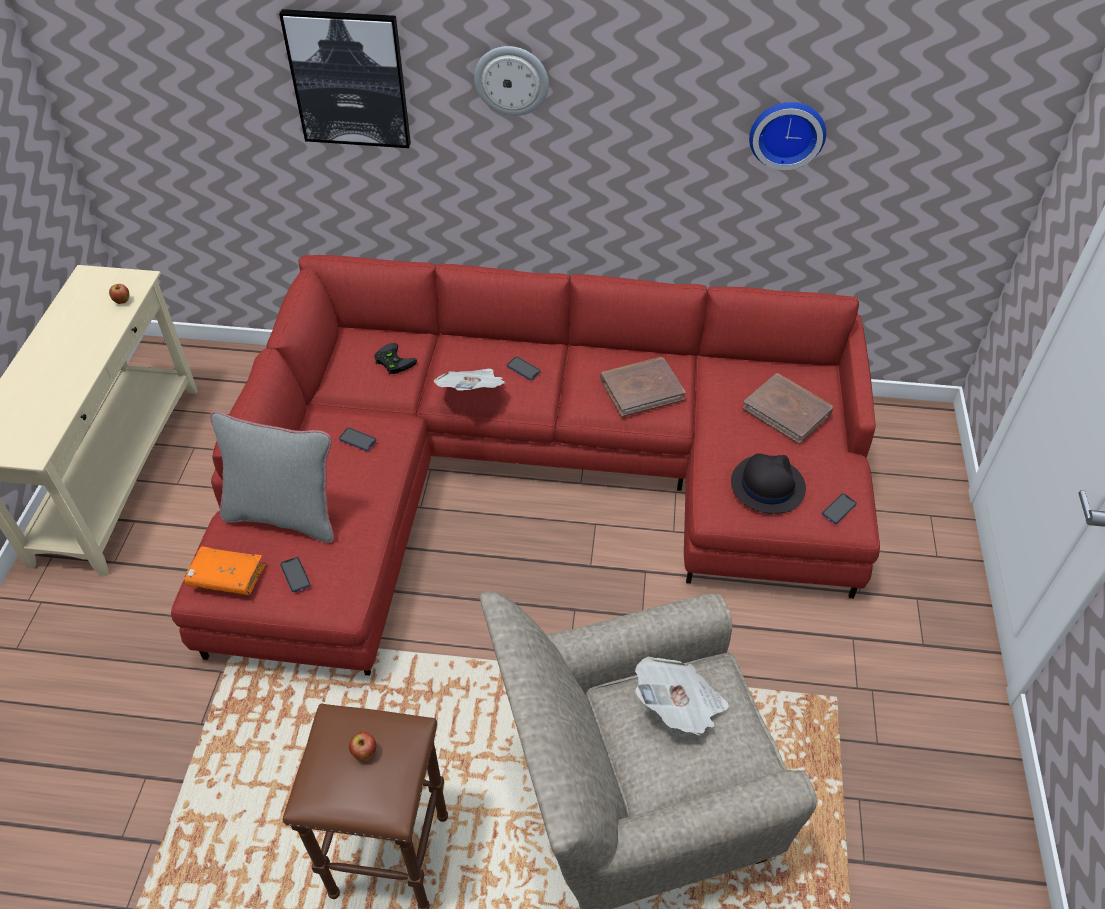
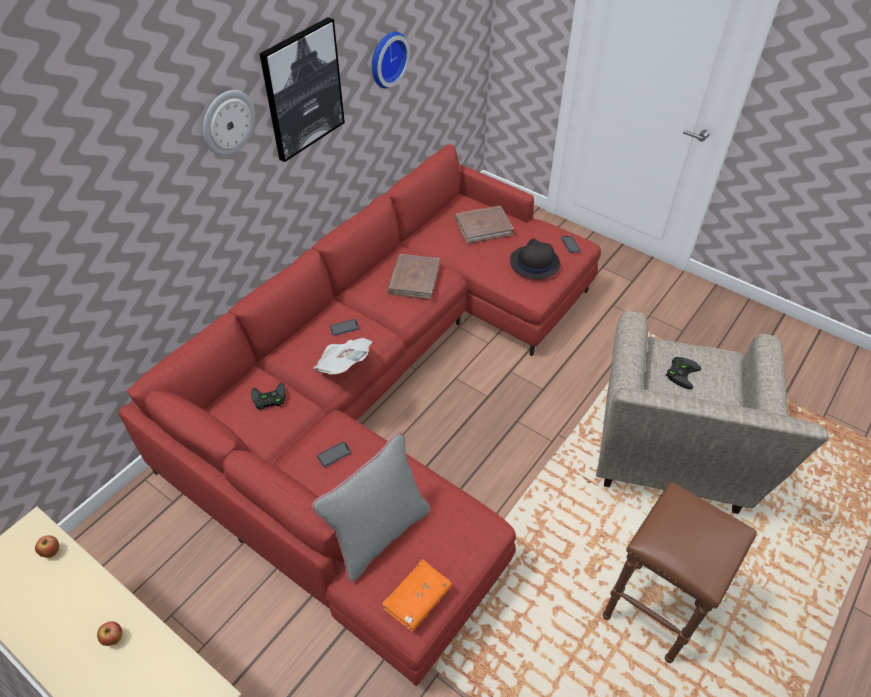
camera: 60 degrees left, 0 degrees up
picture [279,9,411,148] -> picture moved to [259,17,345,162]
phone [280,557,311,592] -> none
apple [349,732,376,761] -> apple moved to [97,621,122,646]
newspaper [635,657,729,735] -> black game controller [666,357,701,389]

